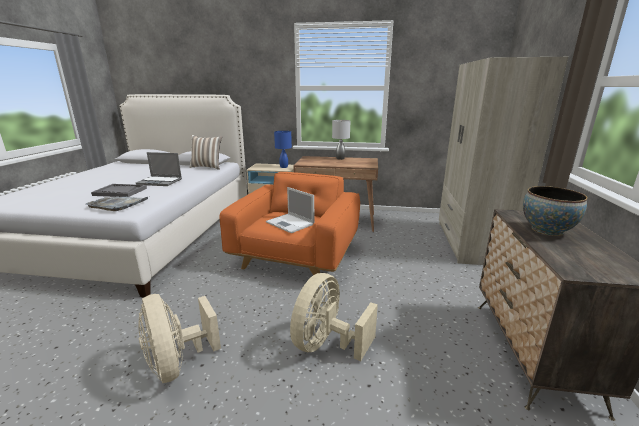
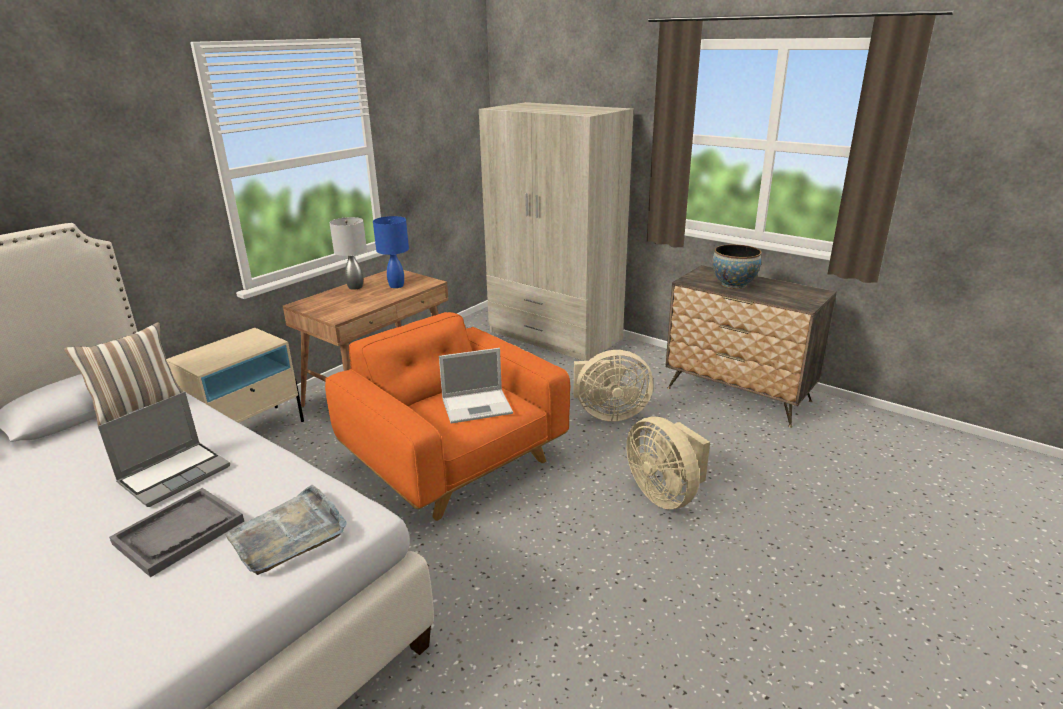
camera: 60 degrees left, 5 degrees up
beige fan [138,294,221,383] -> beige fan moved to [574,350,653,422]
blue table lamp [274,131,292,168] -> blue table lamp moved to [373,216,409,288]

